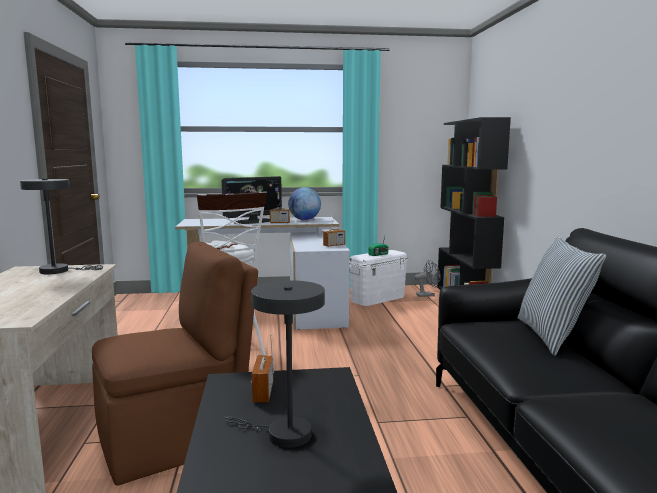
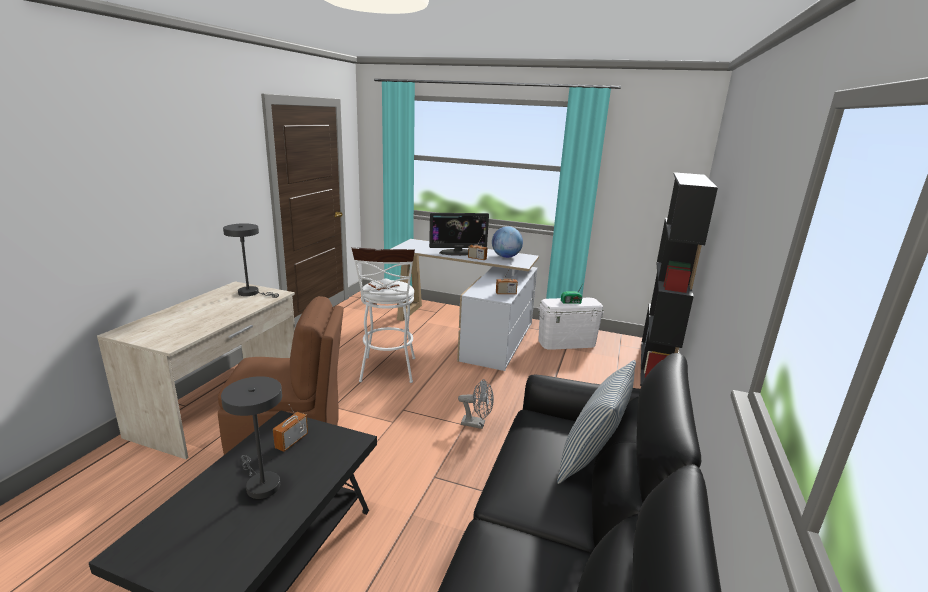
camera: 25 degrees right, 10 degrees up
grey fan [414,260,441,297] -> grey fan moved to [458,379,494,429]

